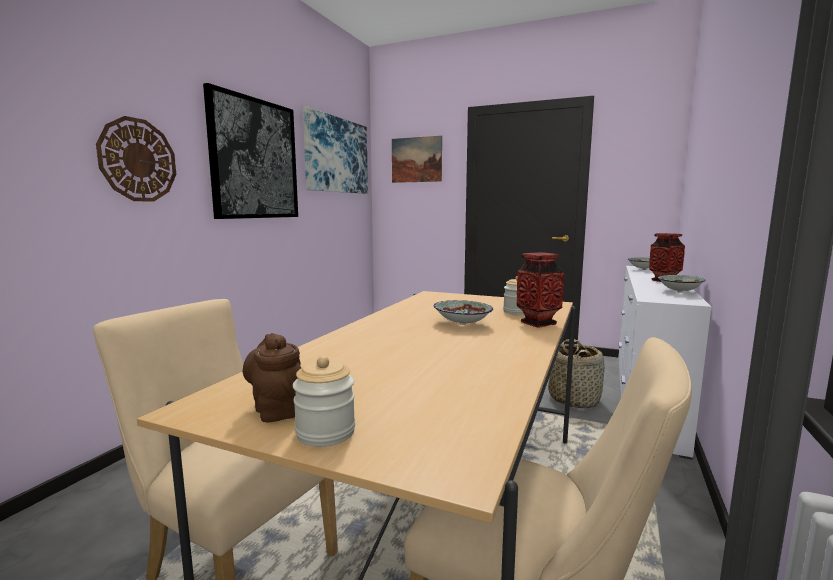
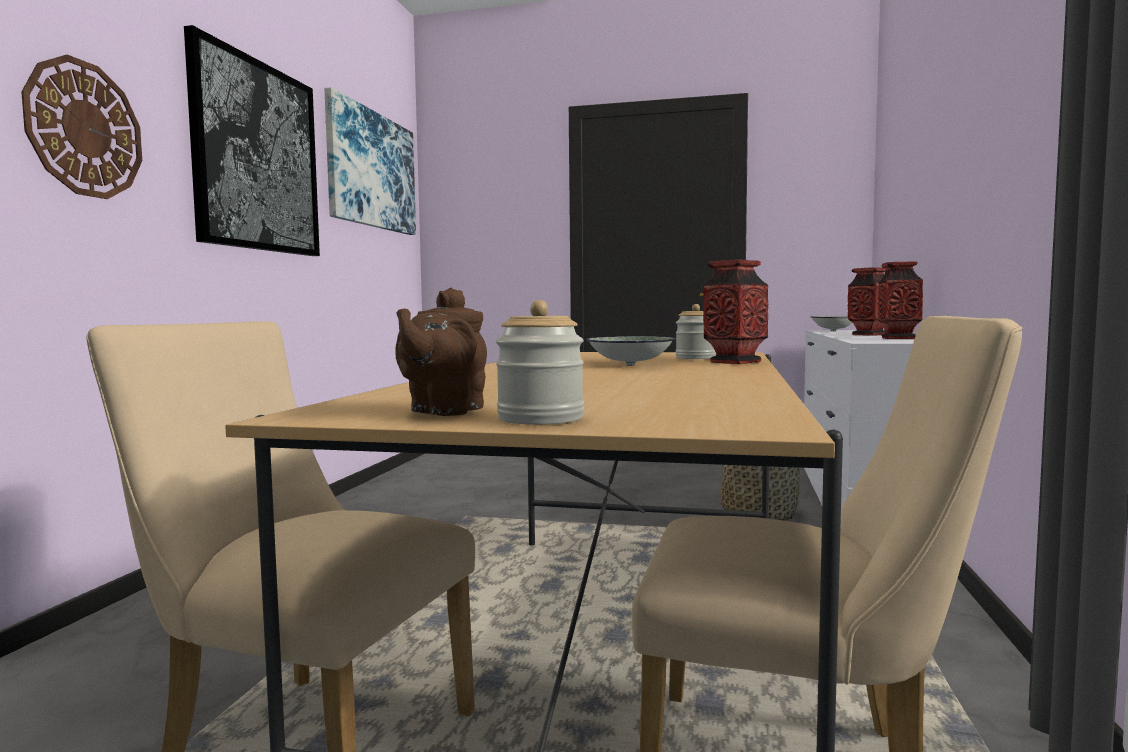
camera: 10 degrees left, 5 degrees down
brown teapot [243,333,301,422] -> brown teapot turned 120 degrees counterclockwise [396,288,487,416]
picture [392,136,442,183] -> none
bowl [658,275,705,293] -> vase [878,261,923,339]

